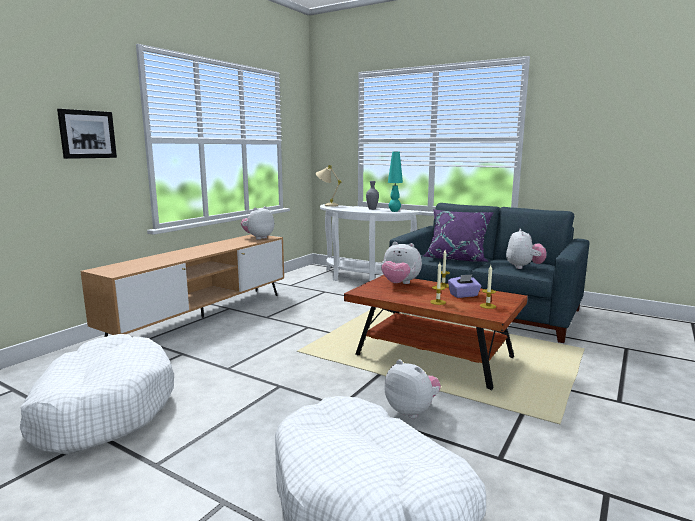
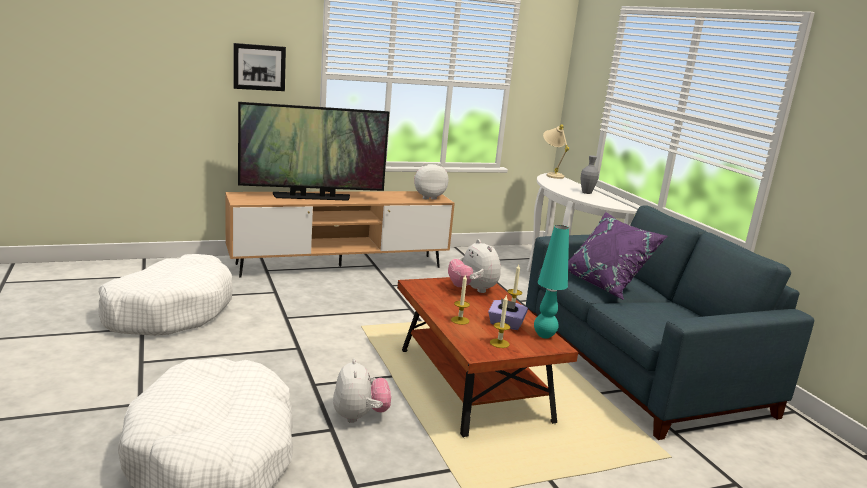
camera: 35 degrees right, 5 degrees up
turquoise table lamp [388,152,403,212] -> turquoise table lamp moved to [534,225,569,339]
plush toy [506,229,546,269] -> none
none -> television [238,102,389,201]

